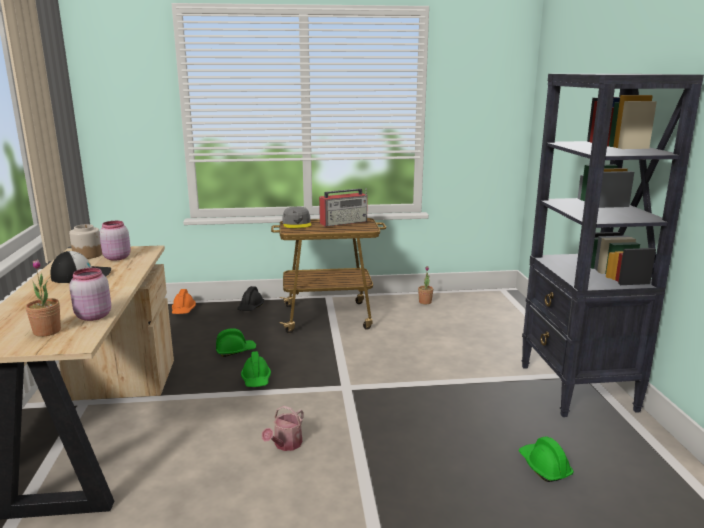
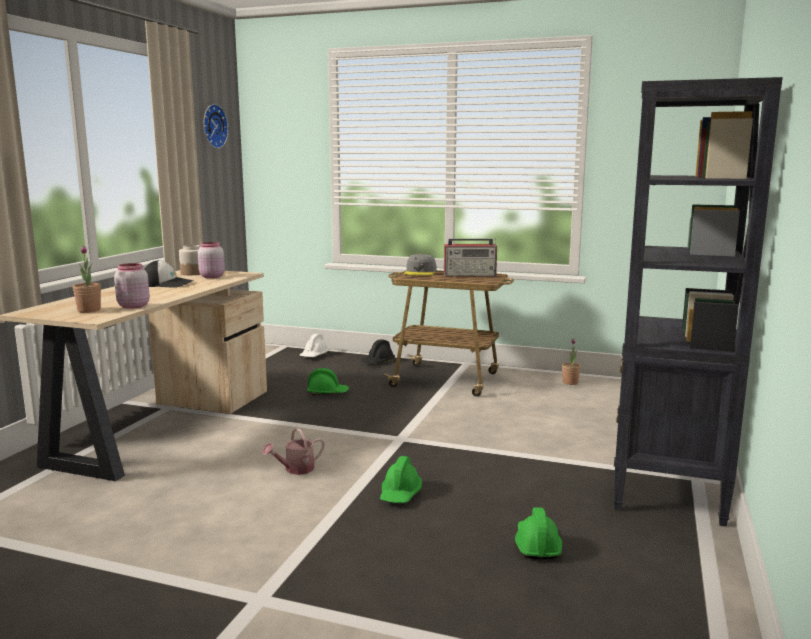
camera: 25 degrees right, 5 degrees down
orange hard hat [172,289,196,314] -> white hard hat [300,334,329,357]
green hard hat [241,351,271,387] -> green hard hat moved to [380,456,422,503]
none -> wall clock [203,104,229,149]

